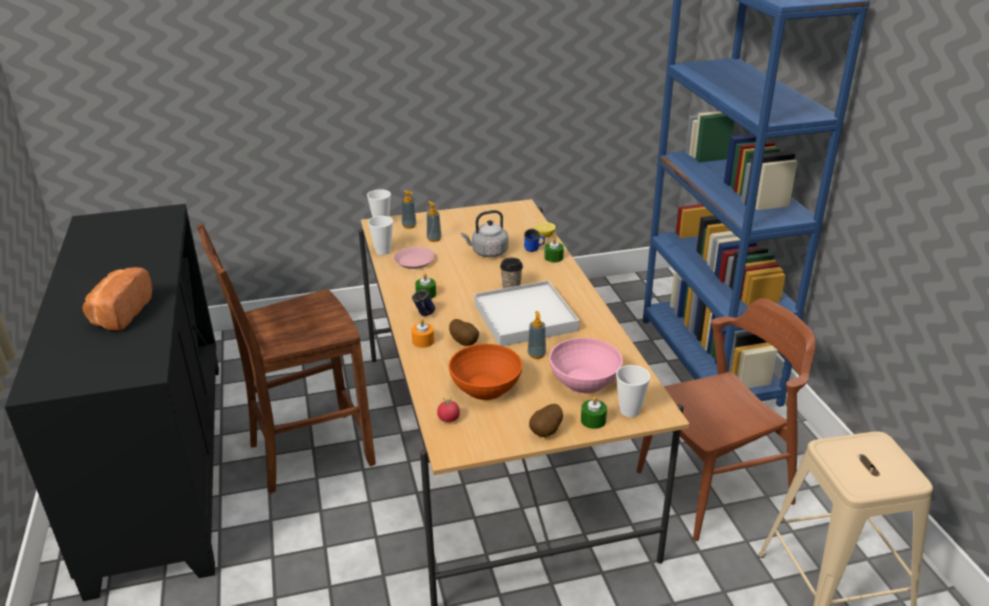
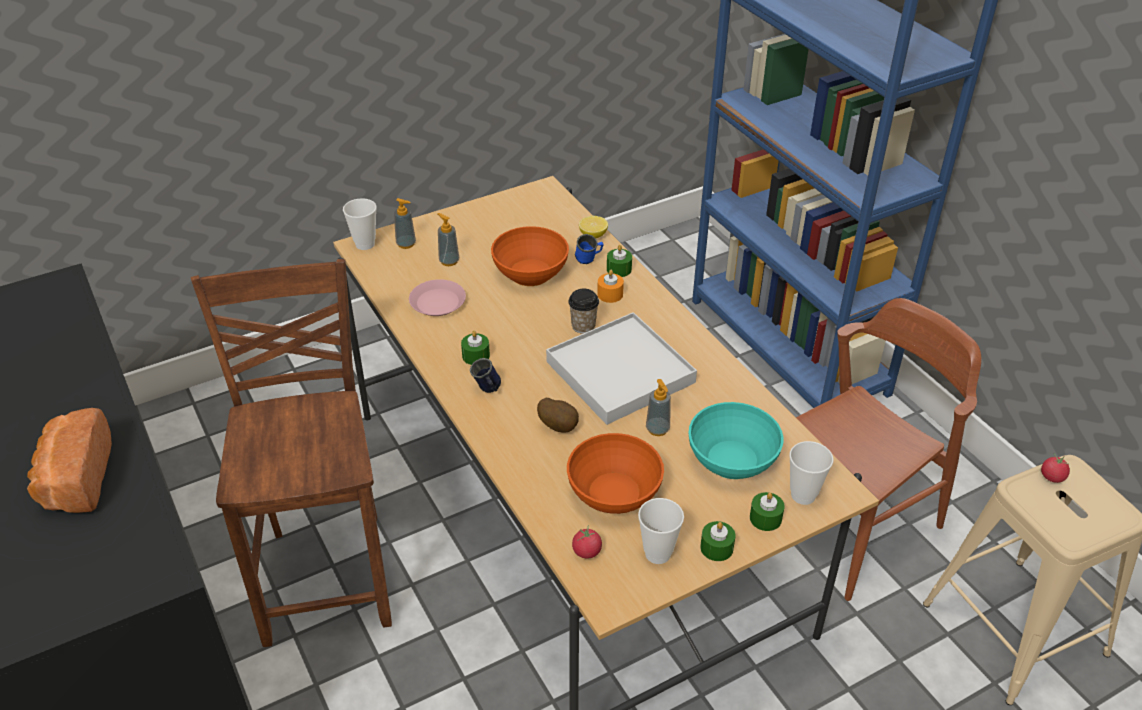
camera: 15 degrees left, 10 degrees up
brown chair [197,224,376,494] -> brown chair turned 120 degrees clockwise [191,259,392,647]
cup [368,216,393,255] -> cup moved to [638,498,684,564]
orange candle [411,319,434,348] -> orange candle moved to [597,270,624,303]
grey kettle [461,210,509,257] -> orange bowl [491,226,569,286]
potato [529,404,563,437] -> green candle [700,521,735,561]
pink bowl [549,338,623,394] -> turquoise bowl [689,402,783,479]
none -> tomato [1041,453,1070,483]

